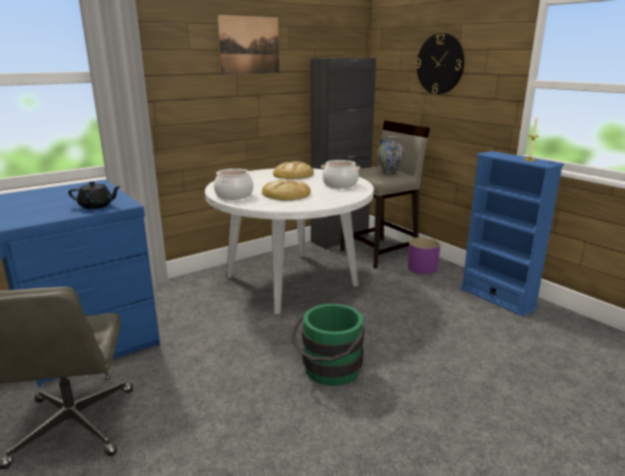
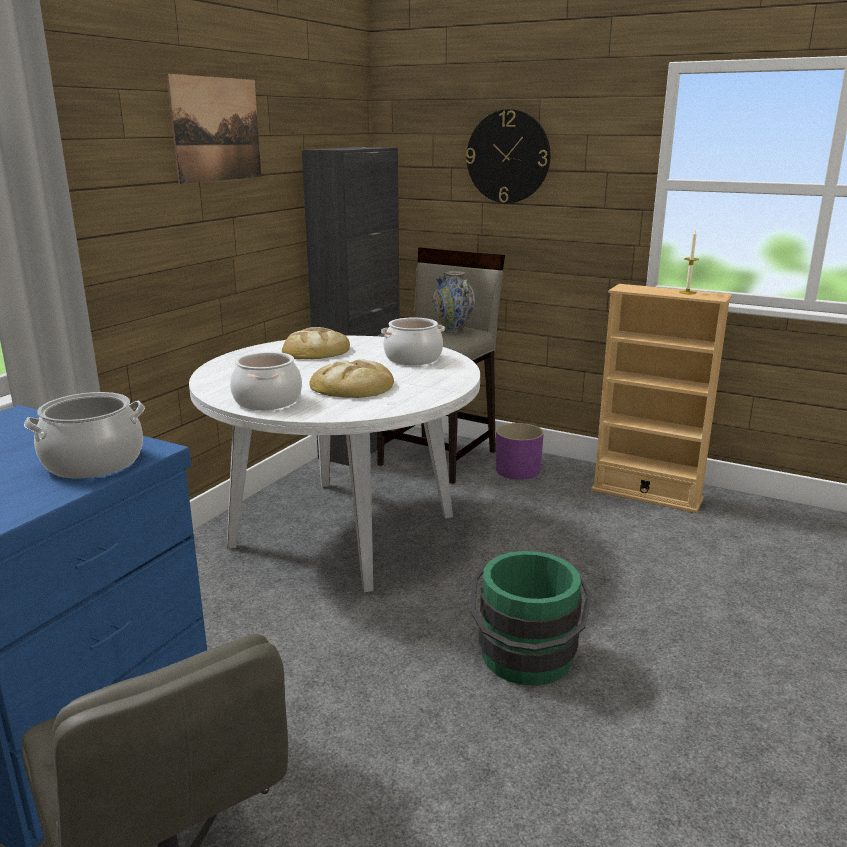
camera: 25 degrees left, 0 degrees up
black teapot [68,181,121,209] -> cooking pot [24,392,145,478]
blue bookcase [460,151,564,317] -> beige bookcase [591,284,732,513]

